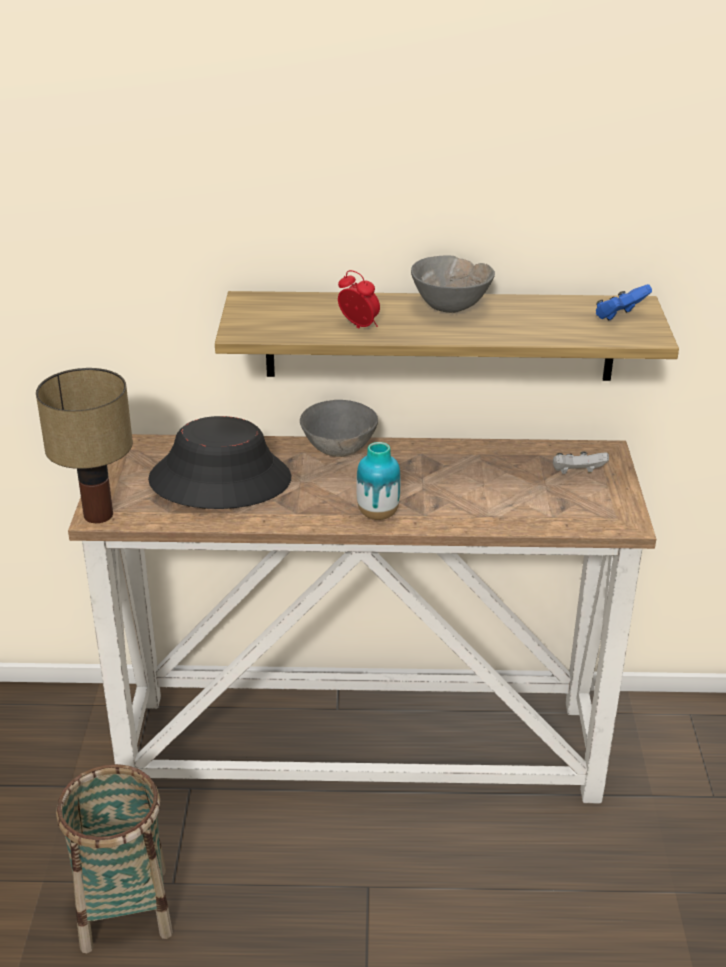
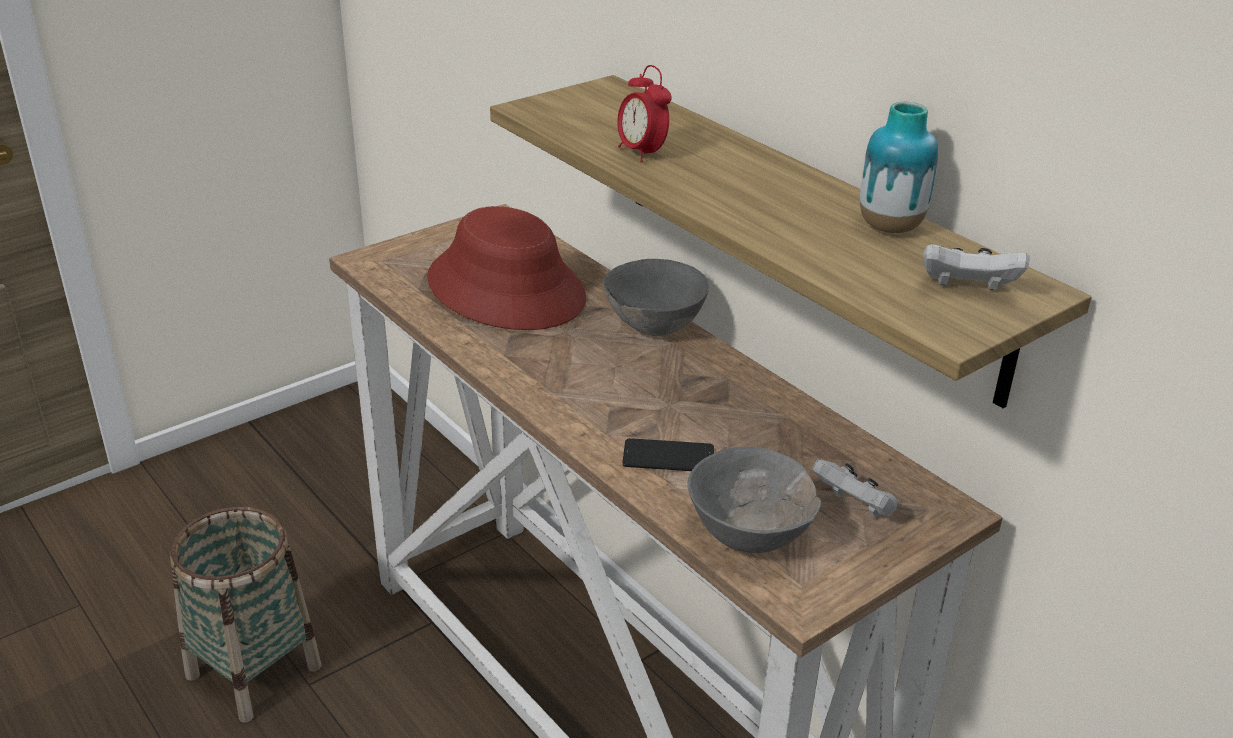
camera: 50 degrees right, 0 degrees up
table lamp [36,368,133,523] -> none
black hat [148,416,291,509] -> red hat [427,206,586,330]
alarm clock [338,270,380,328] -> alarm clock turned 150 degrees clockwise [617,65,672,163]
vase [356,442,401,520] -> vase moved to [860,102,938,233]
grey bowl [411,255,495,313] -> grey bowl moved to [687,447,821,553]
blue game controller [596,284,652,321] -> white game controller [924,244,1030,290]
none -> phone [622,438,714,471]

